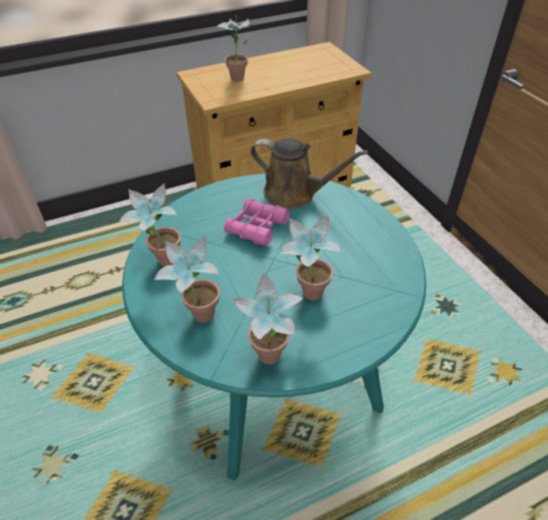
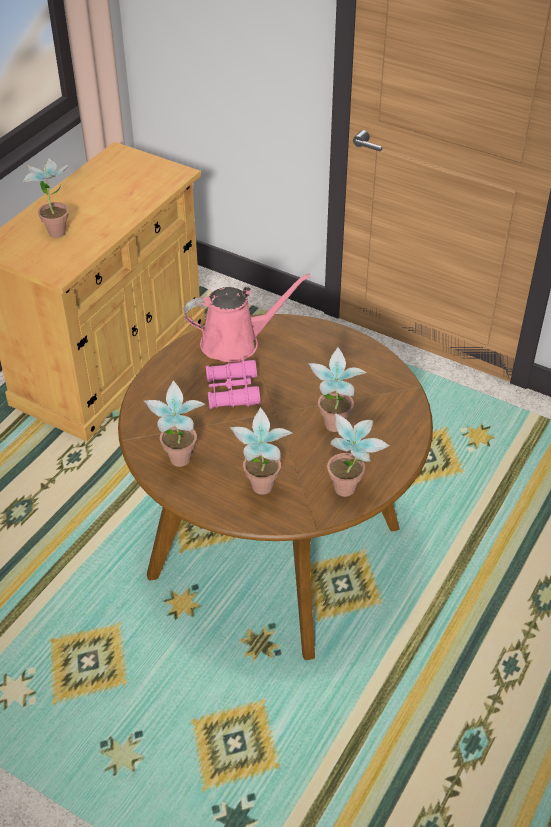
camera: 35 degrees left, 0 degrees up
turquoise dining table [122,174,426,480] -> brown dining table [118,314,433,660]
brown watering can [251,138,368,209] -> pink watering can [183,274,311,363]

